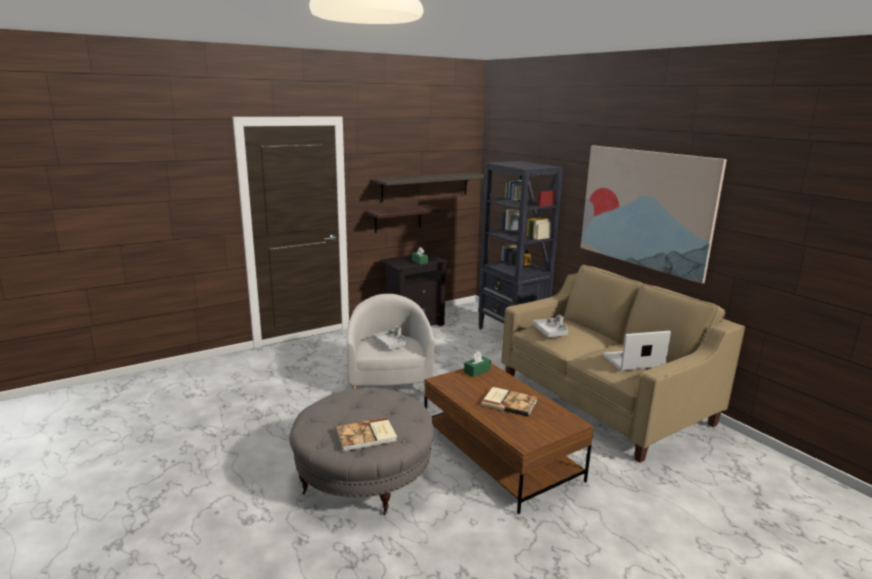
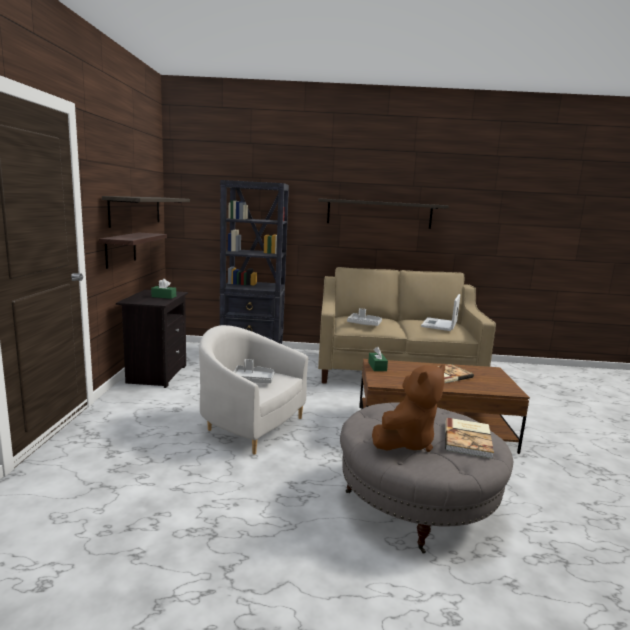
camera: 55 degrees left, 5 degrees down
picture [581,146,727,284] -> shelf [318,198,449,229]
none -> brown plush toy [372,365,445,452]

